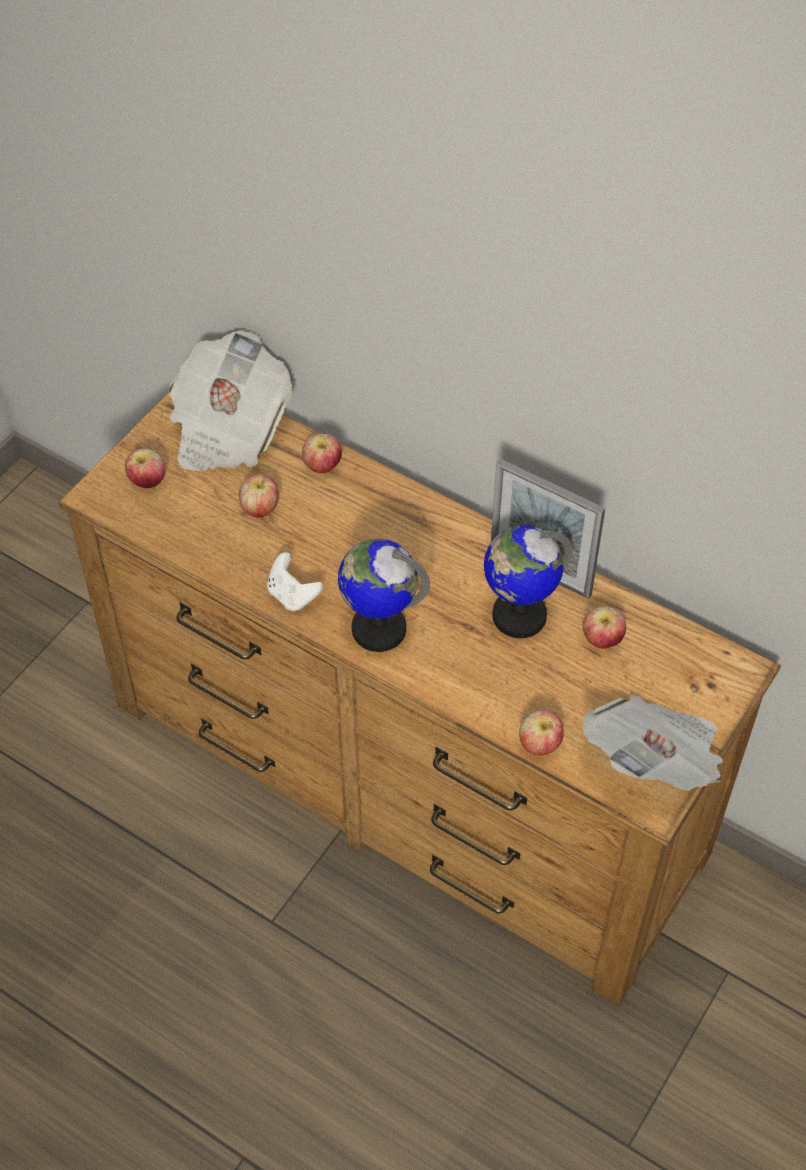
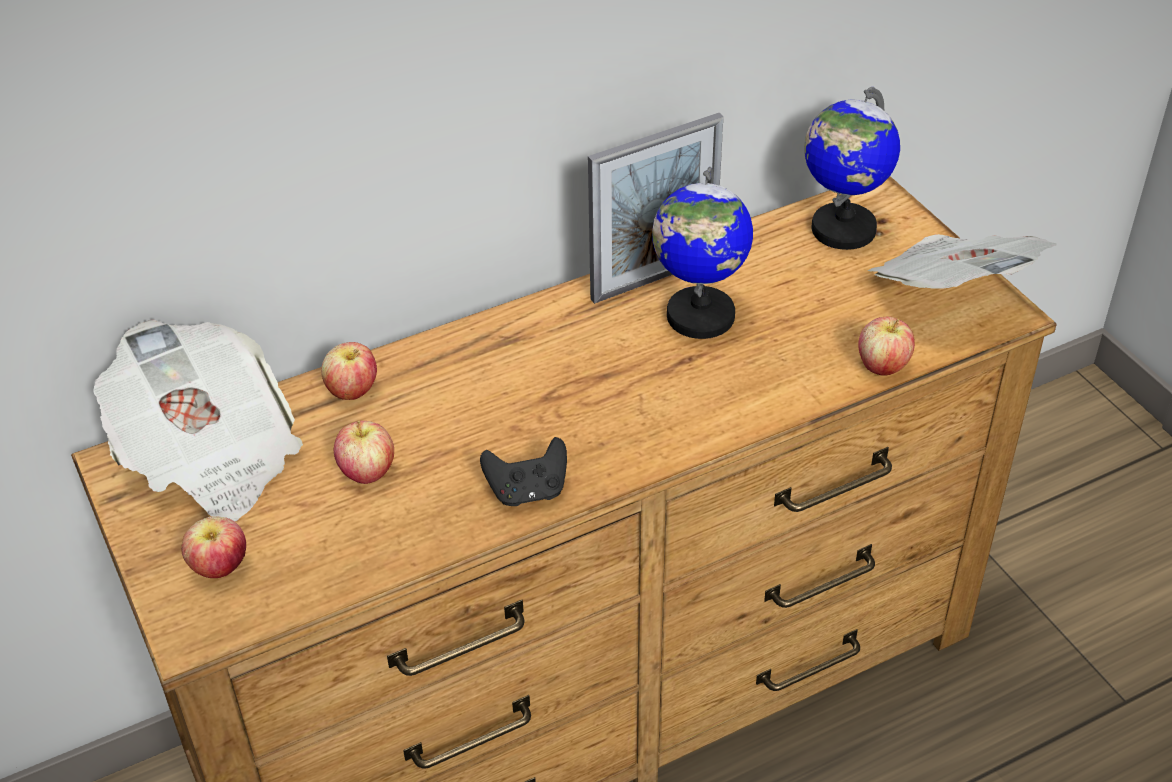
camera: 60 degrees left, 10 degrees down
white game controller [267,552,323,611] -> black game controller [480,437,567,506]
globe [338,539,430,652] -> globe moved to [804,87,900,250]
apple [583,607,626,648] -> none

